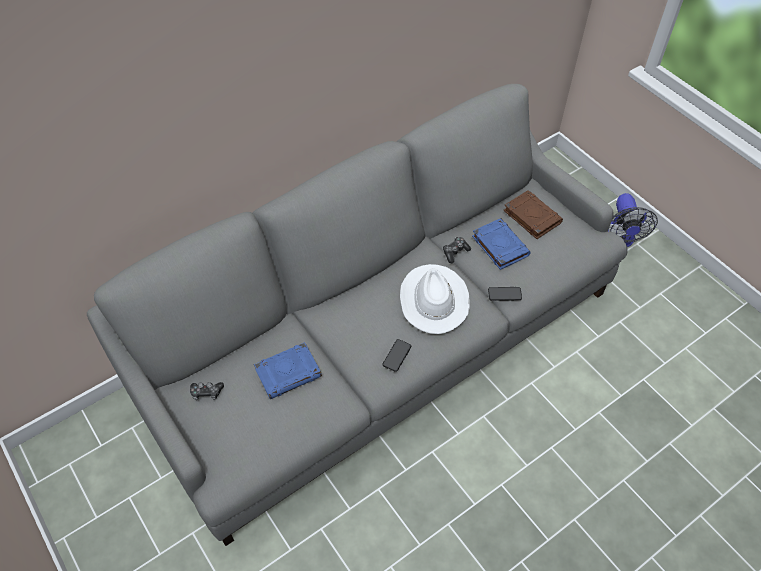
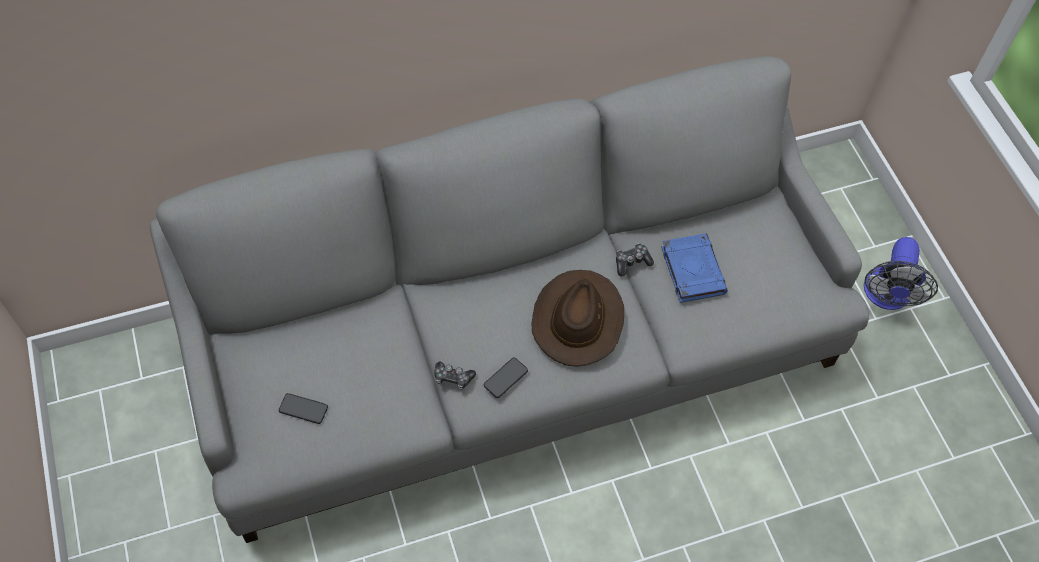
camera: 15 degrees right, 5 degrees up
game controller [190,382,224,400] -> game controller moved to [434,362,476,390]
blue book [254,342,322,399] -> none
white hat [400,264,470,334] -> brown hat [532,270,624,366]
phone [488,287,522,301] -> phone moved to [279,393,328,424]
brown book [503,190,563,239] -> none

